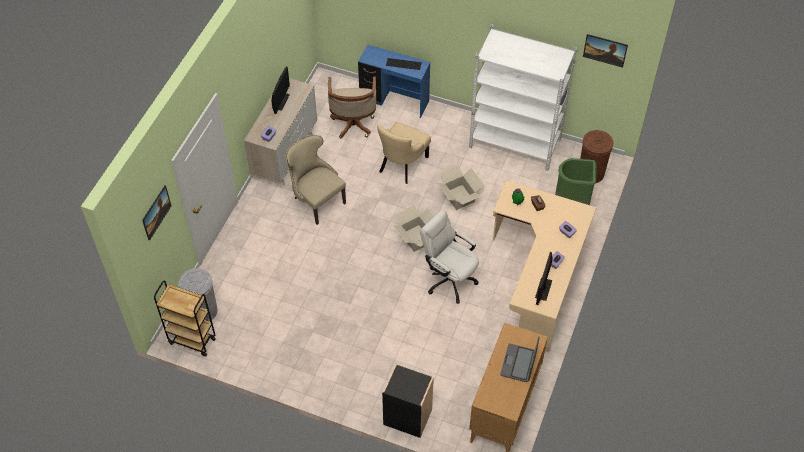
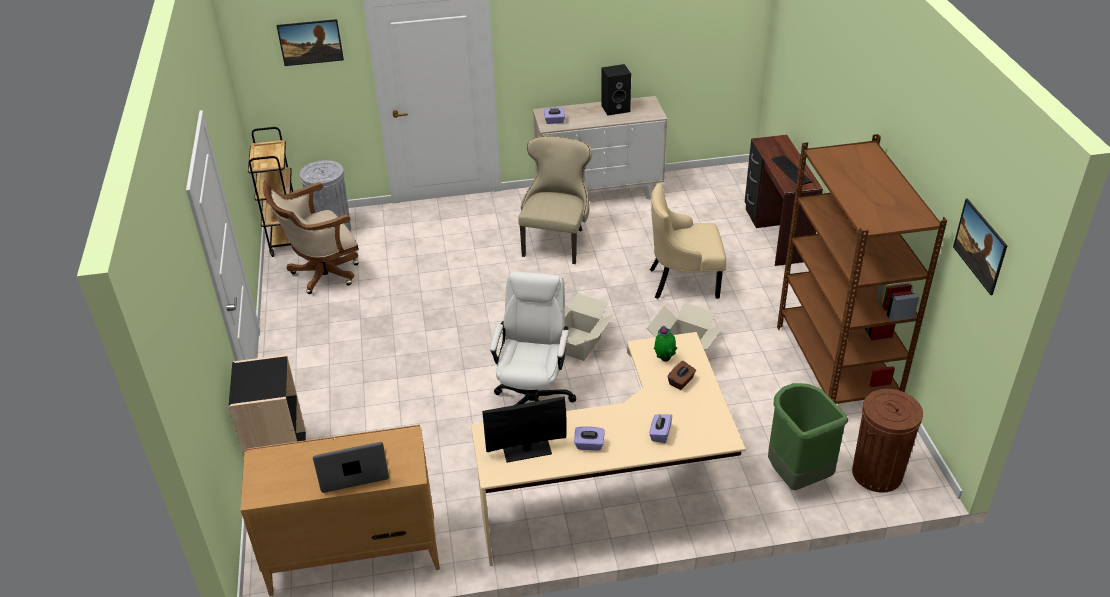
camera: 60 degrees right, 15 degrees down
monitor [271,67,290,114] -> black speaker [601,64,631,116]
office chair [328,77,376,138] -> office chair moved to [263,179,359,294]
blue desk [358,45,430,118] -> brown desk [745,135,823,266]
white bookcase [469,24,577,171] -> brown bookcase [777,134,947,404]

